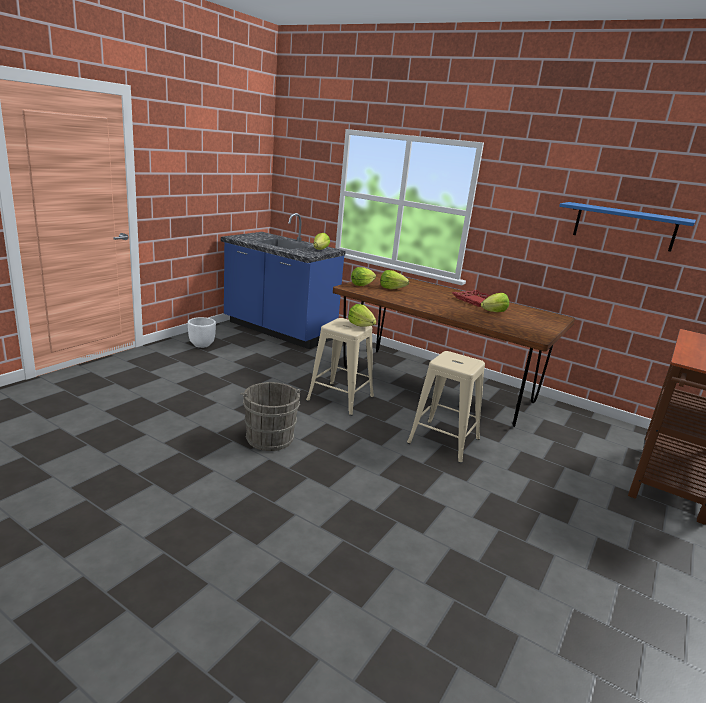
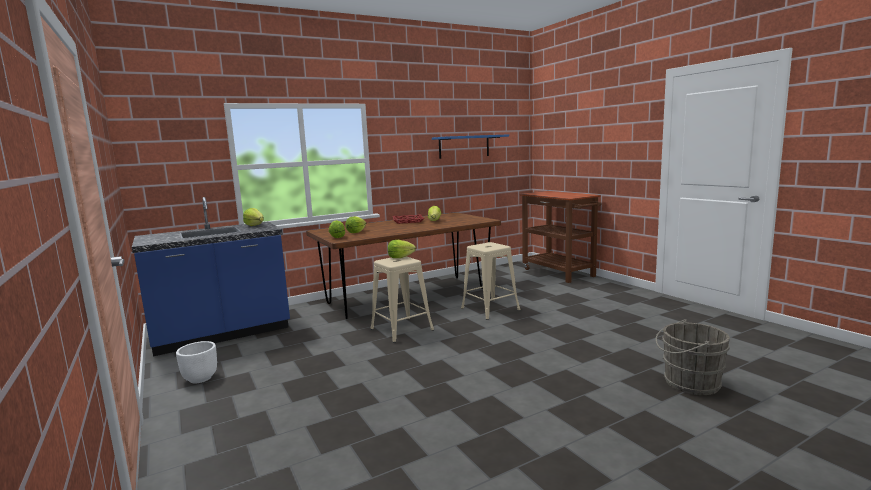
camera: 60 degrees left, 10 degrees down
grey bucket [240,382,300,451] -> grey bucket moved to [656,319,730,395]

